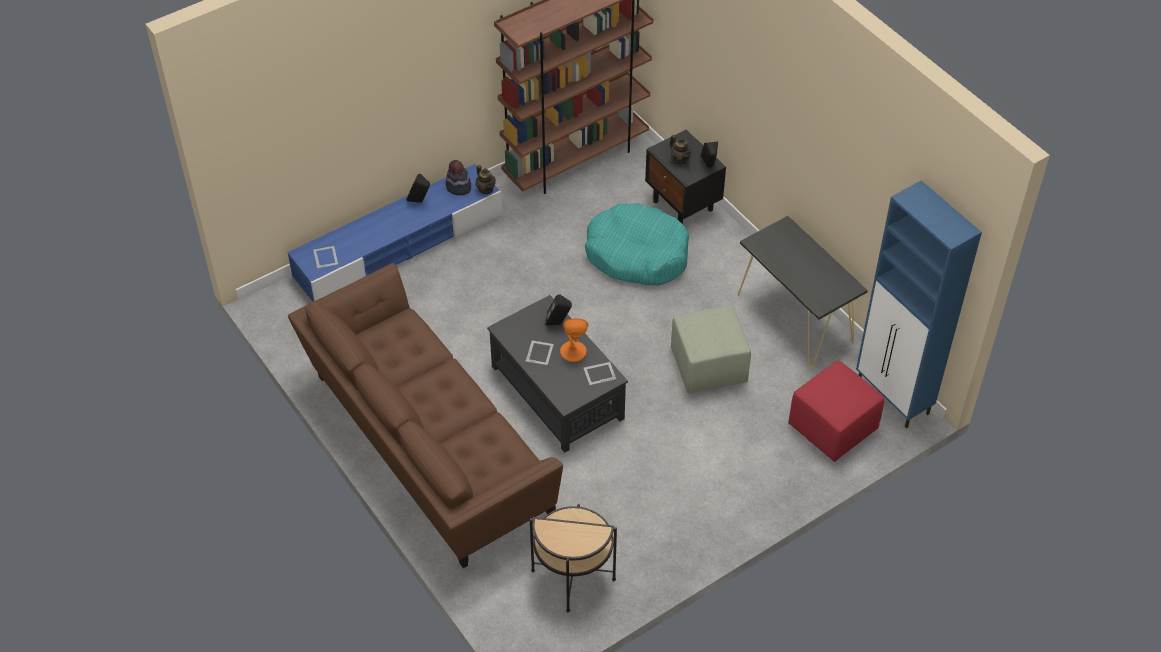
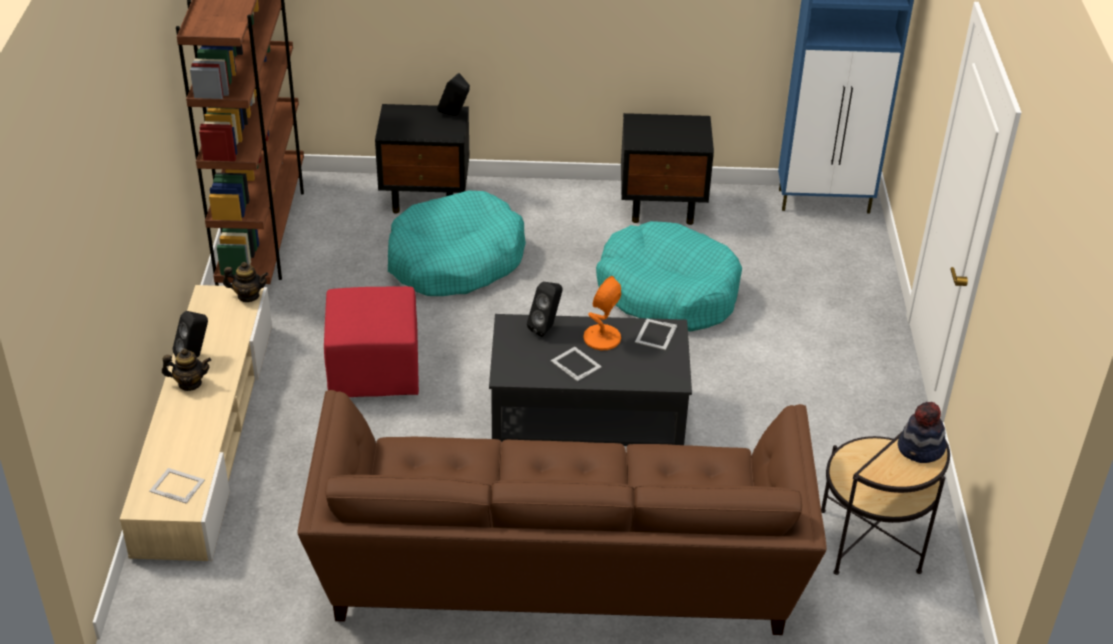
camera: 55 degrees left, 10 degrees down
blue tv stand [287,164,502,302] -> beige tv stand [120,285,272,561]
hat [445,160,471,195] -> hat moved to [898,402,946,463]
teapot [670,135,692,164] -> teapot moved to [162,349,211,391]
green ottoman [671,305,751,394] -> turquoise dog bed [596,221,742,332]
black console table [738,216,868,368] -> black nightstand [621,113,714,225]
red ottoman [788,361,884,462] -> red ottoman moved to [324,286,419,397]

